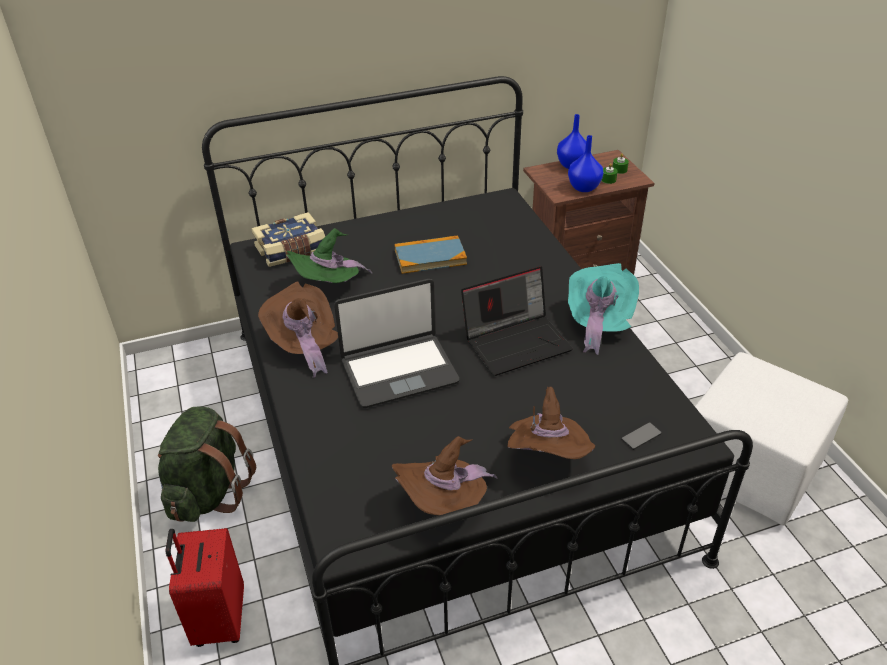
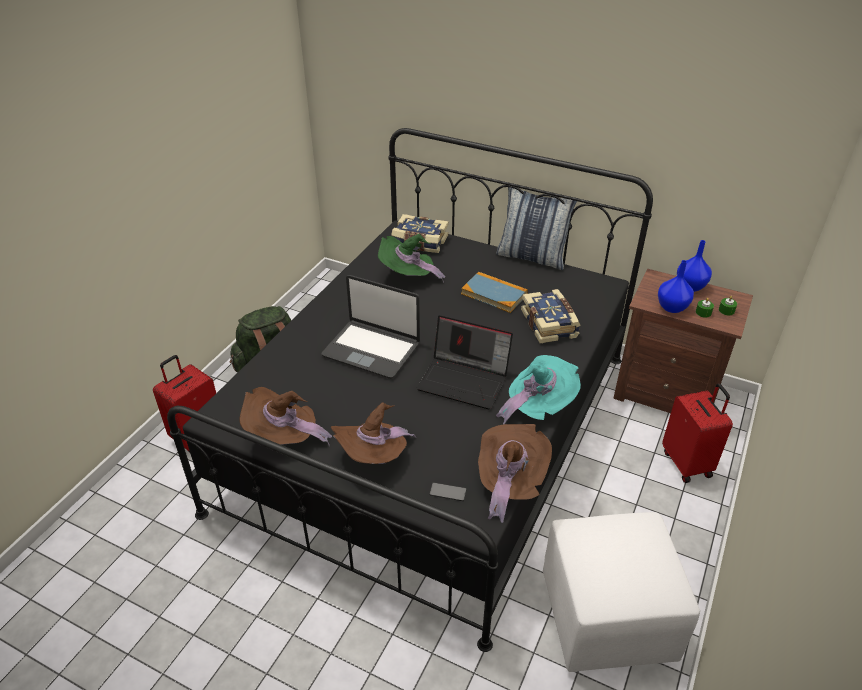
camera: 45 degrees right, 0 degrees up
brown hat [258,281,338,378] -> brown hat moved to [478,424,552,523]
none -> pillow [496,187,577,270]
none -> book [521,289,581,343]
none -> red suitcase [662,383,733,483]

